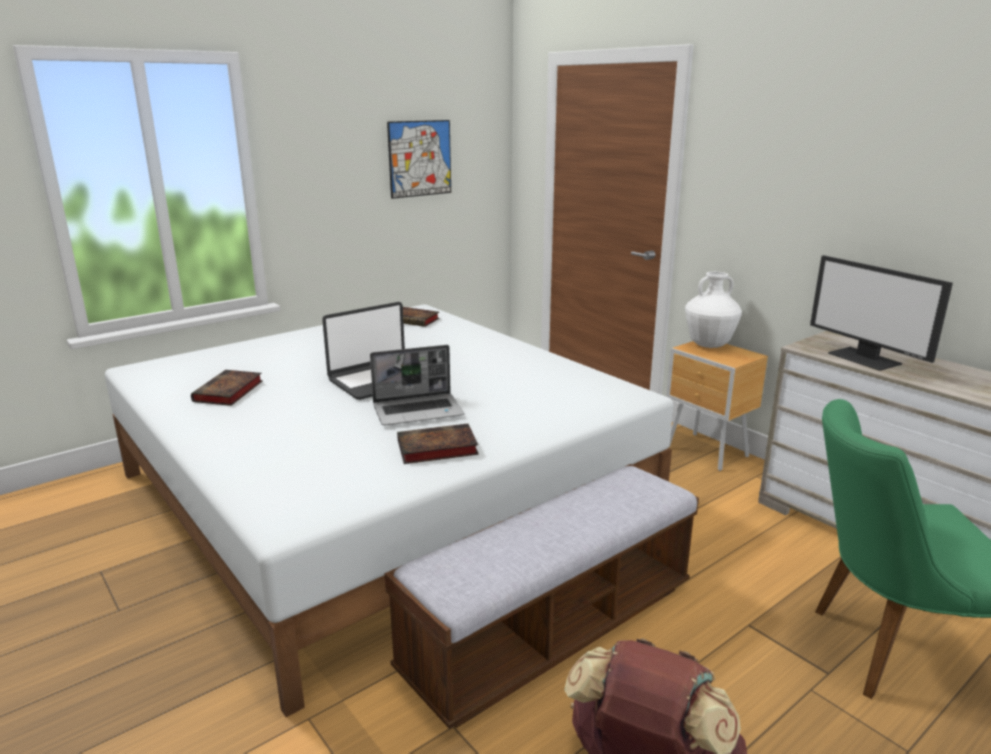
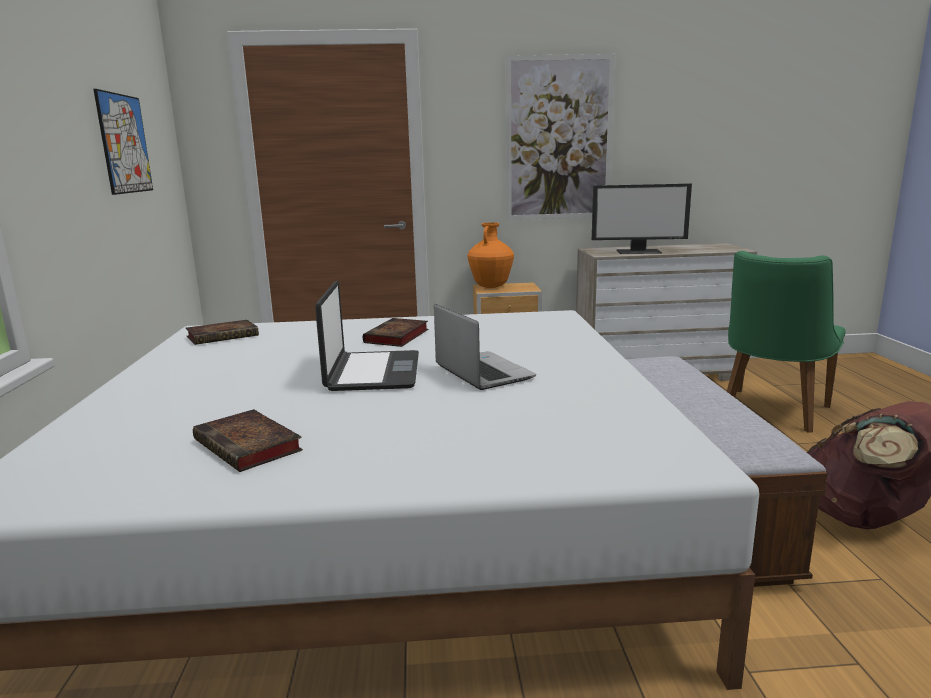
camera: 55 degrees left, 5 degrees down
laptop [370,345,464,425] -> laptop turned 45 degrees counterclockwise [434,304,536,390]
book [397,424,479,464] -> book moved to [363,318,428,347]
white vase [685,272,742,348] -> orange vase [468,222,514,288]
none -> picture [506,54,615,220]

